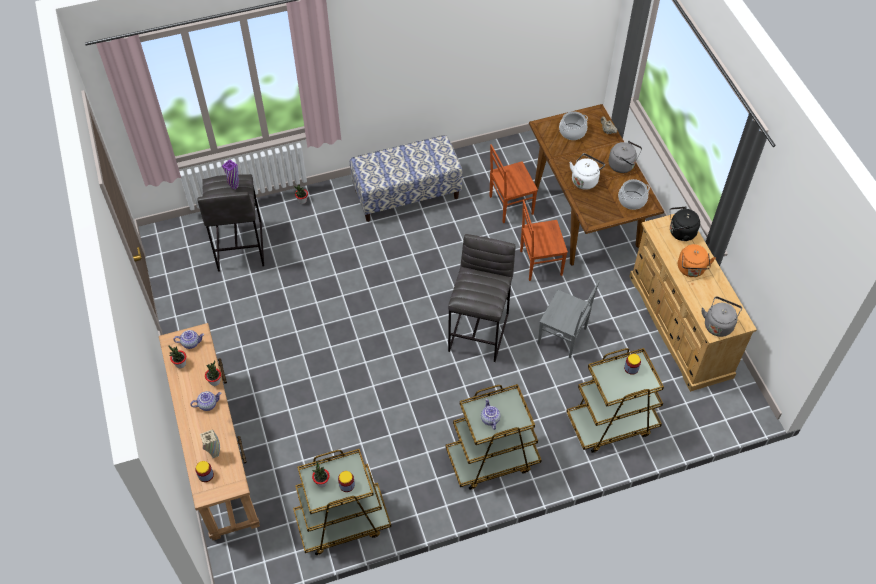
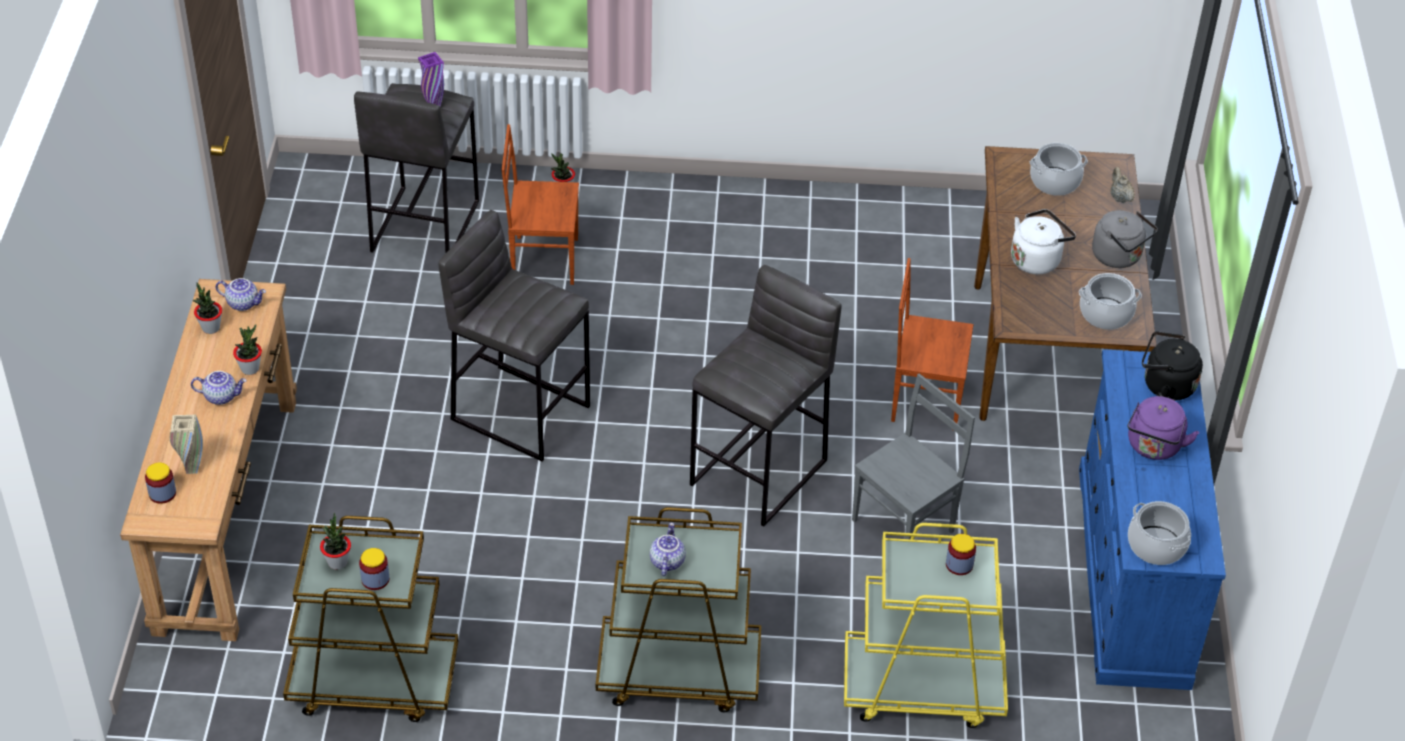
camera: 20 degrees right, 10 degrees down
bench [350,135,463,222] -> none
brown chair [490,144,538,223] -> brown chair moved to [502,124,579,285]
grey chair [538,280,600,358] -> grey chair turned 90 degrees counterclockwise [852,374,975,539]
brown cart [566,348,664,453] -> yellow cart [844,523,1008,728]
beige dresser [629,214,757,392] -> blue dresser [1079,349,1226,690]
orange kettle [678,244,716,277] -> purple kettle [1127,396,1199,460]
grey kettle [701,296,742,337] -> cooking pot [1128,501,1191,565]
none -> grey stool [438,210,590,461]

